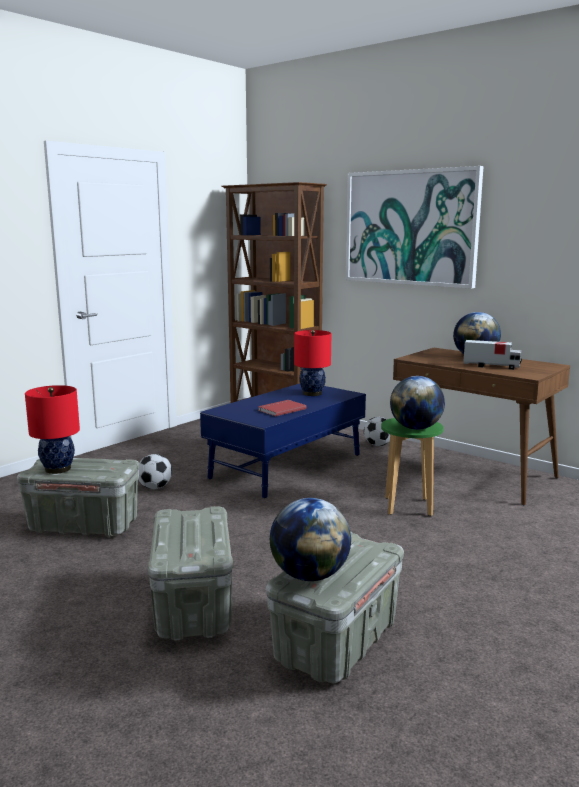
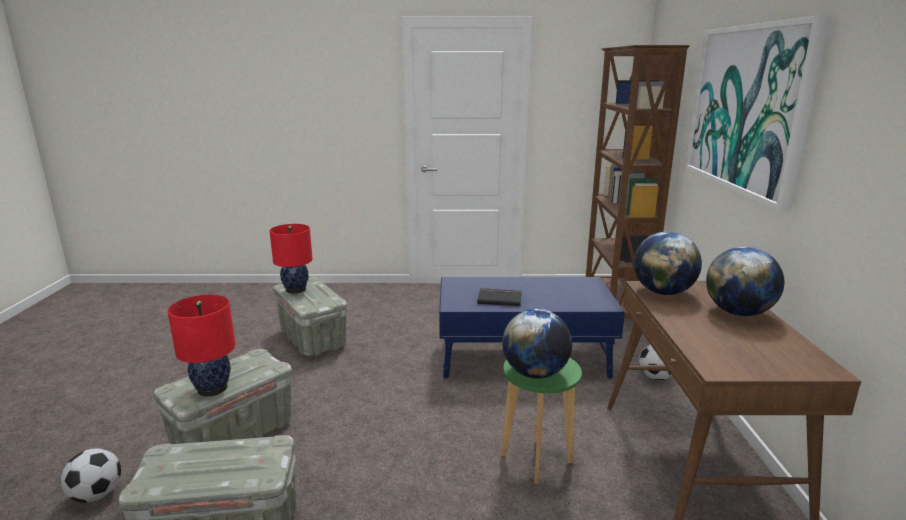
camera: 50 degrees right, 5 degrees up
football [138,454,172,489] -> football moved to [61,448,121,503]
red book [258,400,306,416] -> black book [477,288,522,306]
globe [270,498,351,581] -> globe moved to [634,231,702,295]
red table lamp [294,330,331,396] -> red table lamp moved to [168,295,235,396]
toy truck [463,340,522,370] -> none

